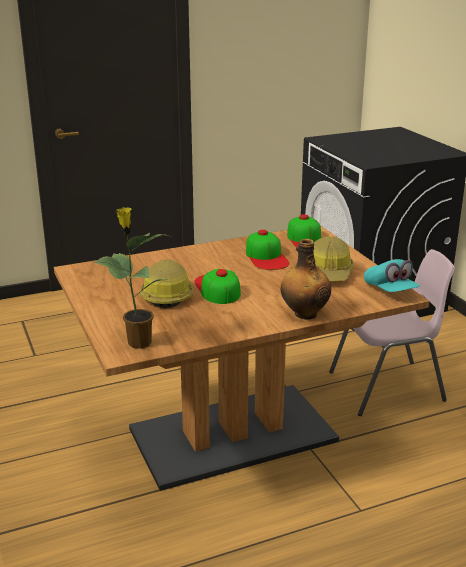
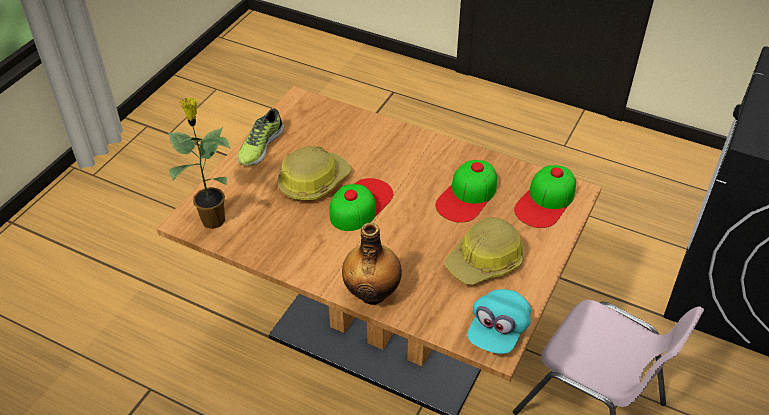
camera: 50 degrees right, 20 degrees up
none -> shoe [238,108,284,166]

